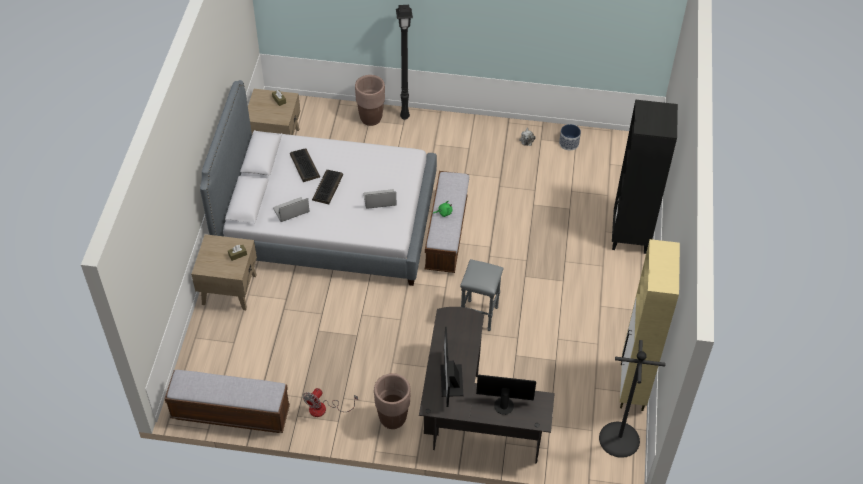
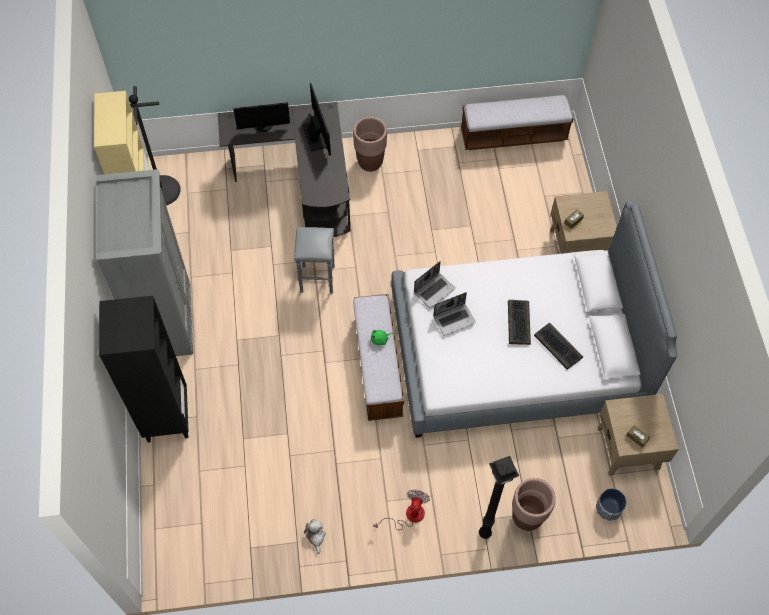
camera: 165 degrees right, 10 degrees up
laptop [273,197,309,222] -> laptop moved to [414,261,455,308]
fan [303,388,358,417] -> fan moved to [373,490,430,530]
planter [559,124,581,151] -> planter moved to [596,488,627,521]
none -> grey wardrobe [96,169,193,356]

